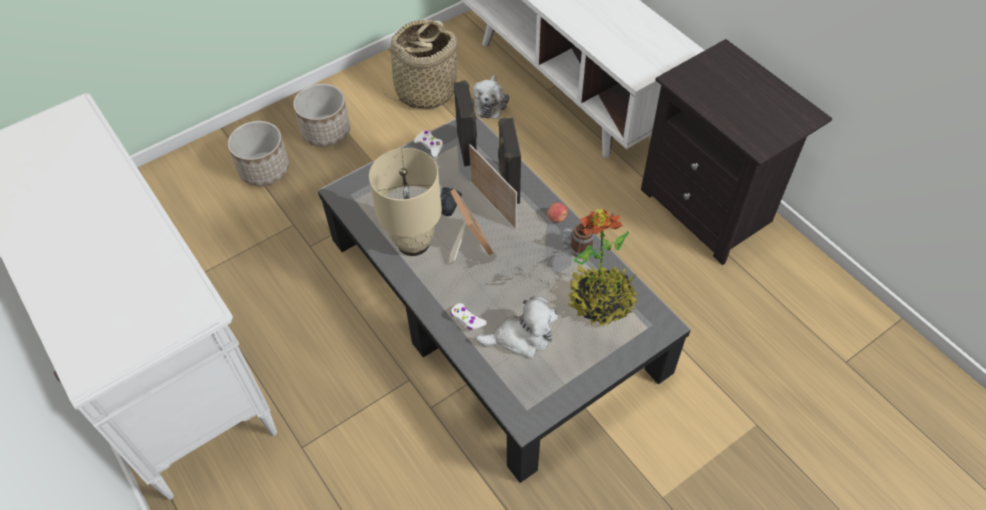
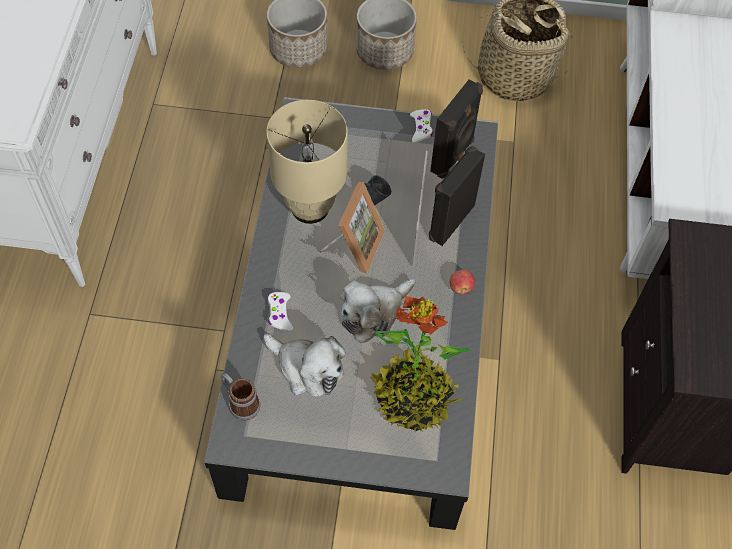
camera: 40 degrees right, 5 degrees up
plush toy [473,75,509,119] -> plush toy moved to [340,279,416,343]
mug [560,222,594,258] -> mug moved to [220,373,261,421]

